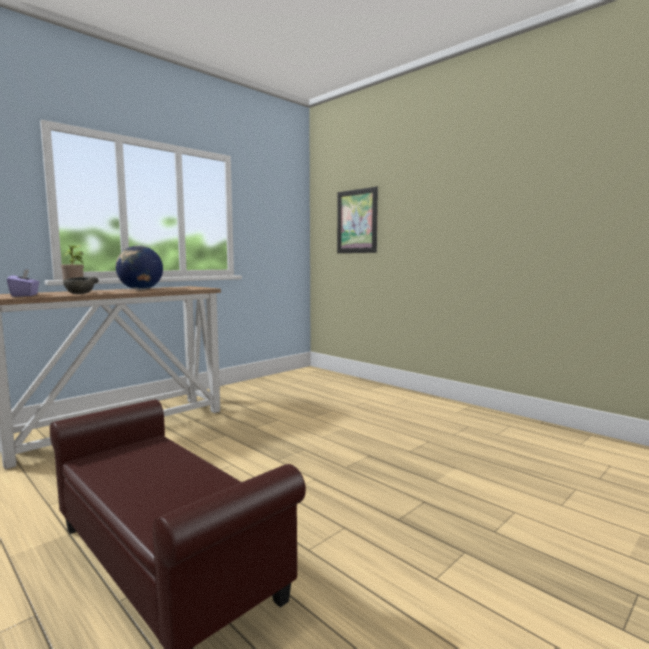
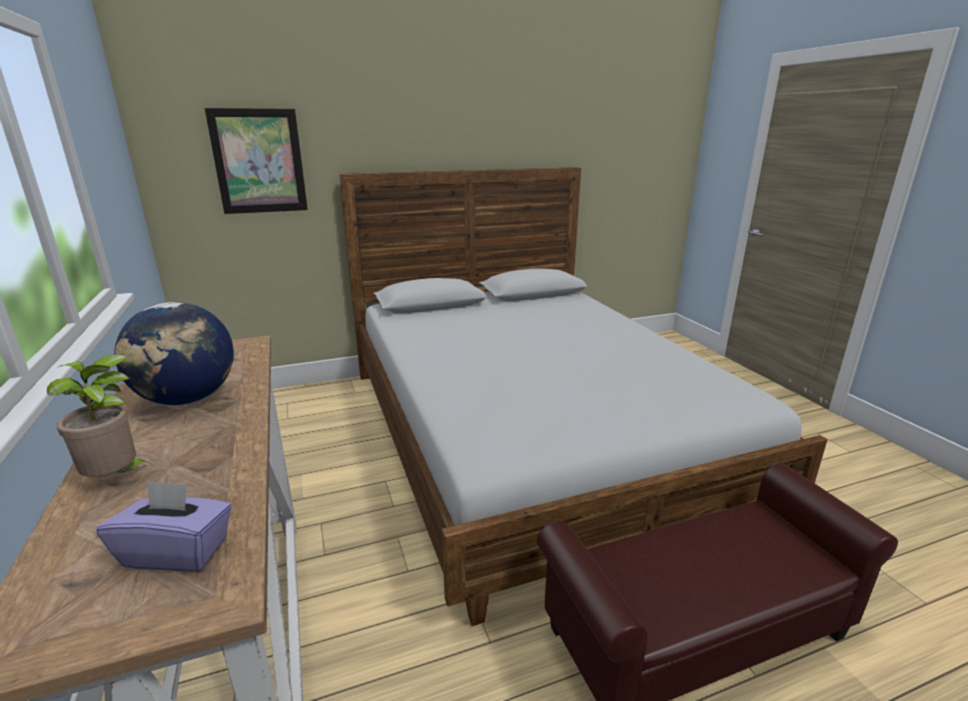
camera: 65 degrees left, 15 degrees up
grey bowl [63,277,99,294] -> none
none -> bed [340,167,827,626]

